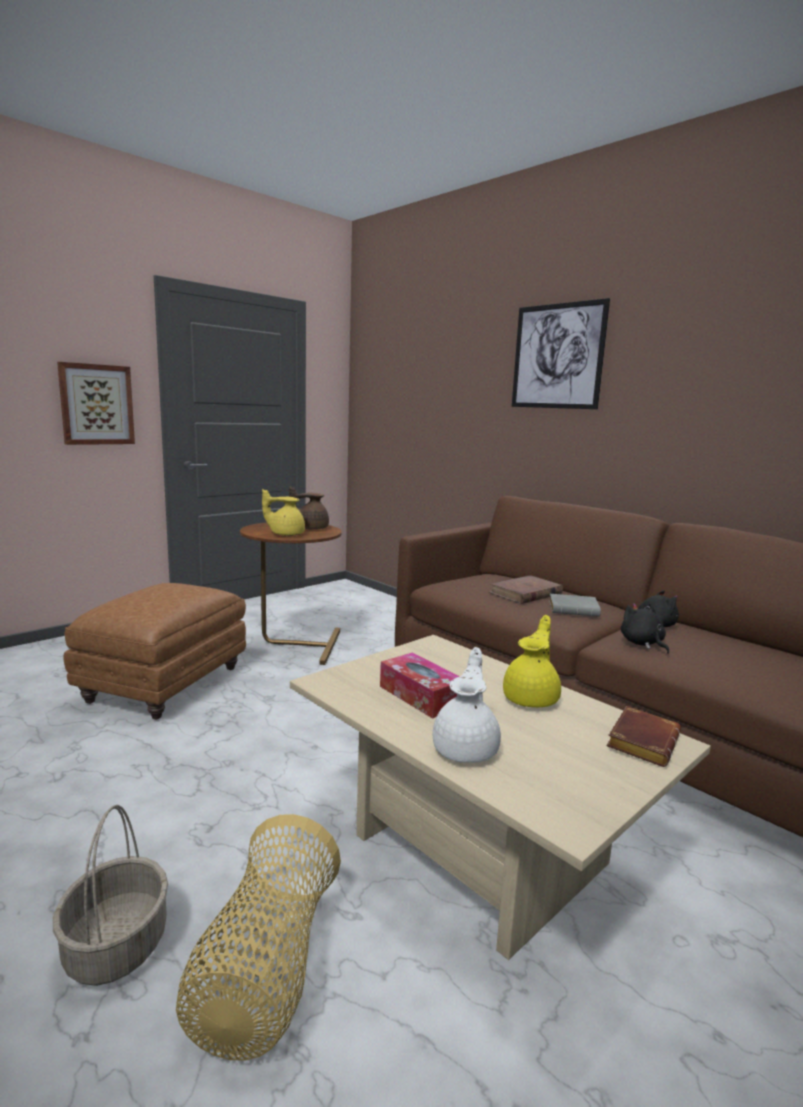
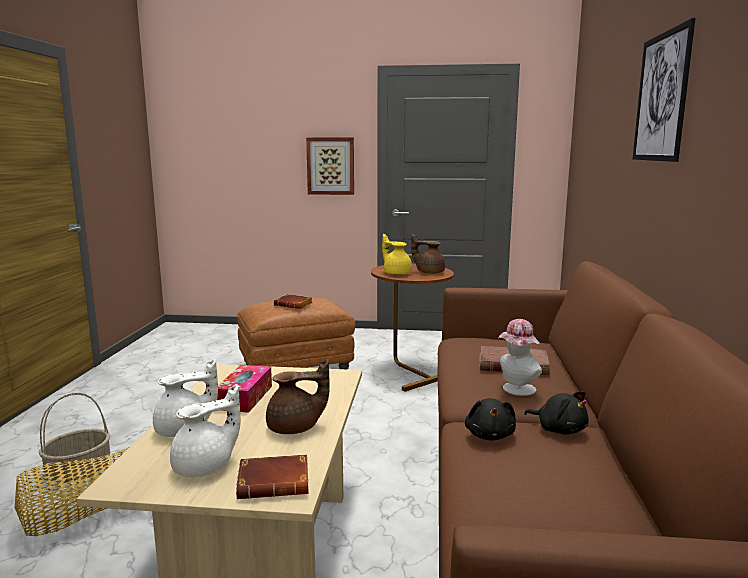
camera: 50 degrees right, 0 degrees up
yellow teapot [503,615,561,707] -> brown teapot [266,360,329,434]
grey book [549,594,601,617] -> hat [499,319,542,396]
black plush toy [621,603,669,654] -> black plush toy turned 150 degrees clockwise [465,398,516,440]
none -> white teapot [170,384,241,477]
none -> brown book [274,294,313,309]

